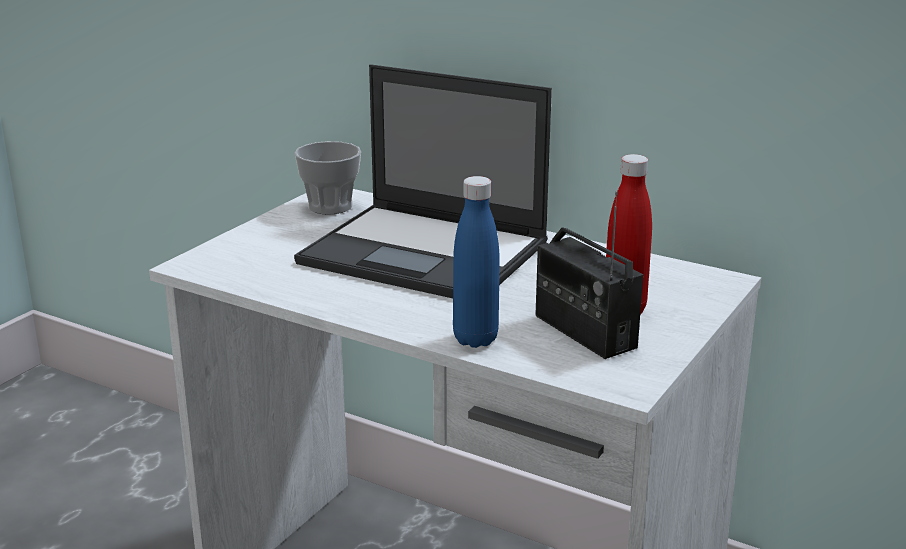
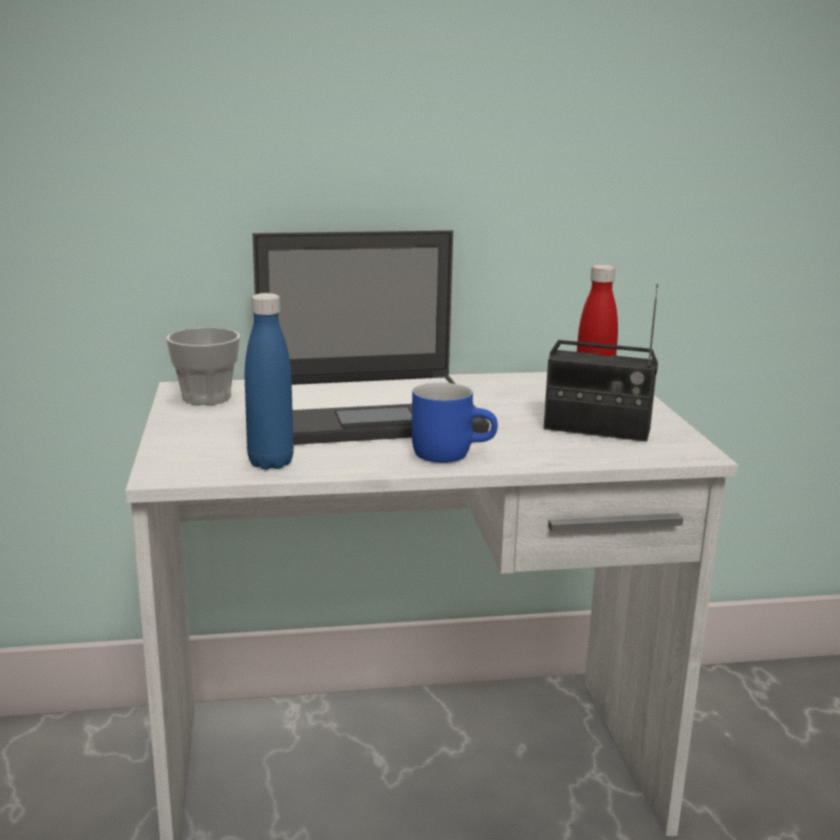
camera: 40 degrees left, 5 degrees down
blue bottle [453,176,500,348] -> blue bottle moved to [245,293,294,470]
none -> blue mug [412,383,498,463]

